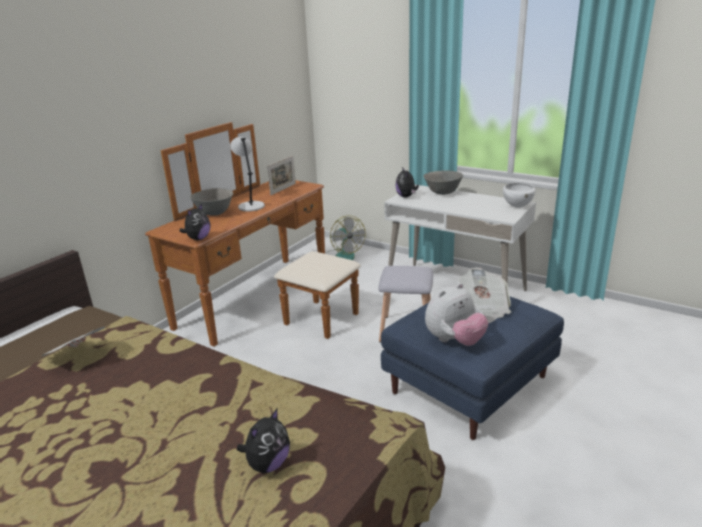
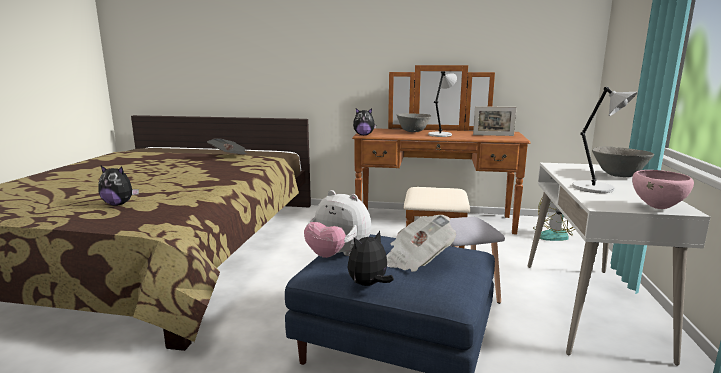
camera: 65 degrees right, 10 degrees down
plush toy [395,167,419,198] -> plush toy moved to [347,231,394,286]
white bowl [503,183,536,208] -> pink bowl [632,170,694,209]
none -> grey table lamp [572,87,638,193]

